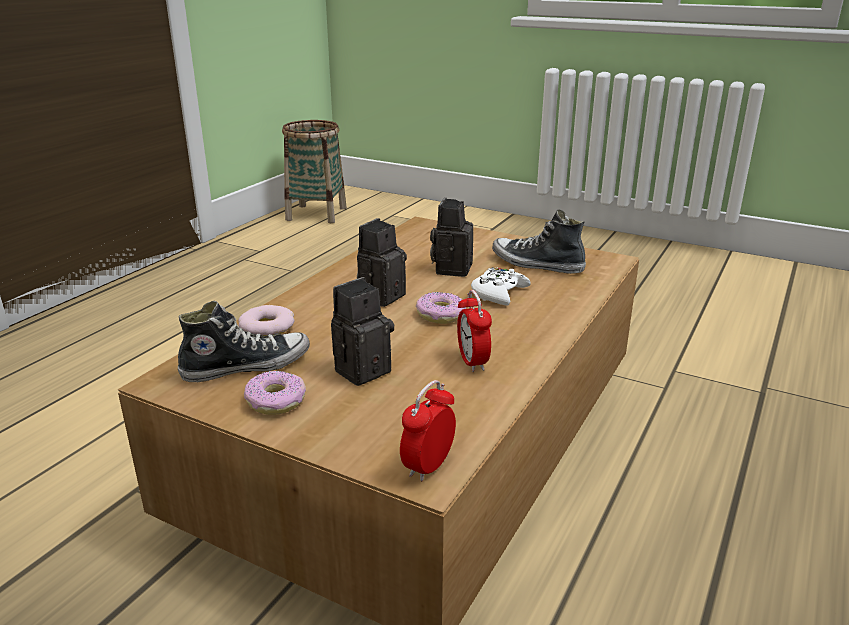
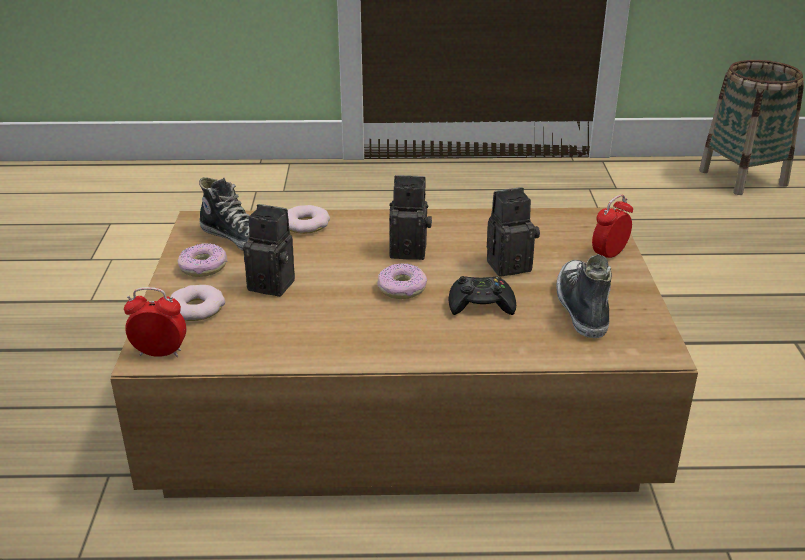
camera: 60 degrees right, 5 degrees up
alarm clock [457,290,492,372] -> alarm clock moved to [592,195,633,258]
white game controller [471,267,531,306] -> black game controller [449,276,516,315]
none -> donut [171,285,225,321]

